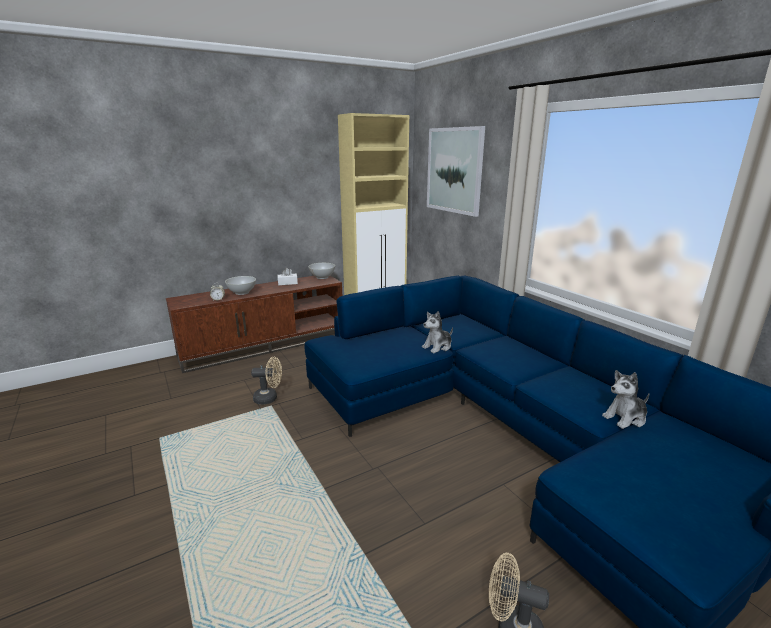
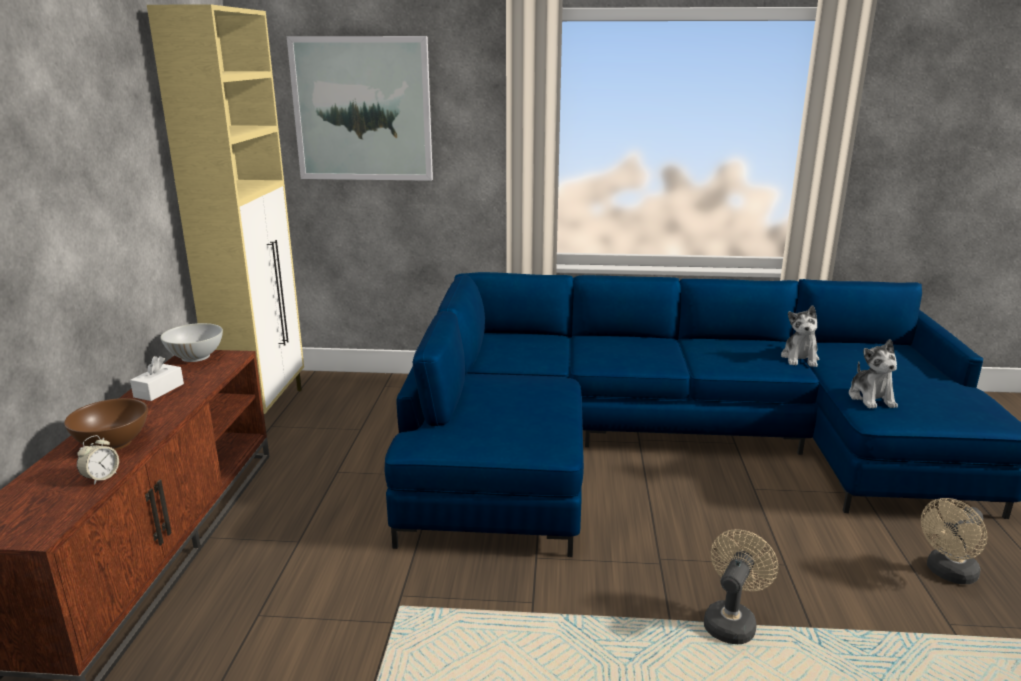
camera: 55 degrees left, 0 degrees up
white bowl [225,276,256,295] -> brown bowl [64,398,148,451]
beige fan [251,357,282,404] -> beige fan moved to [704,529,778,644]
plush toy [422,311,453,353] -> plush toy moved to [849,339,898,409]

